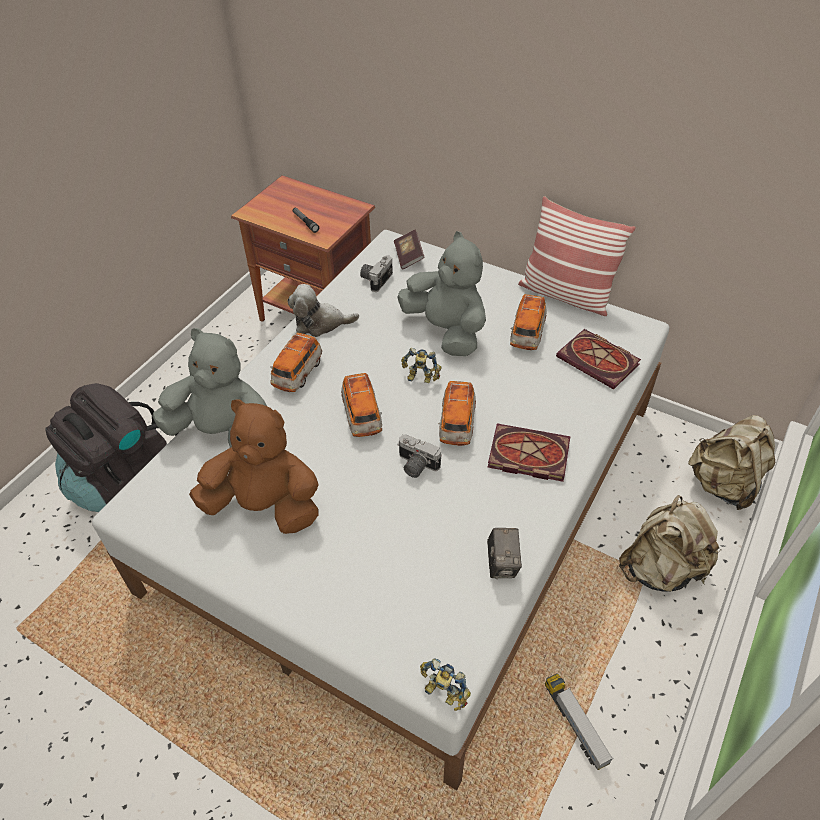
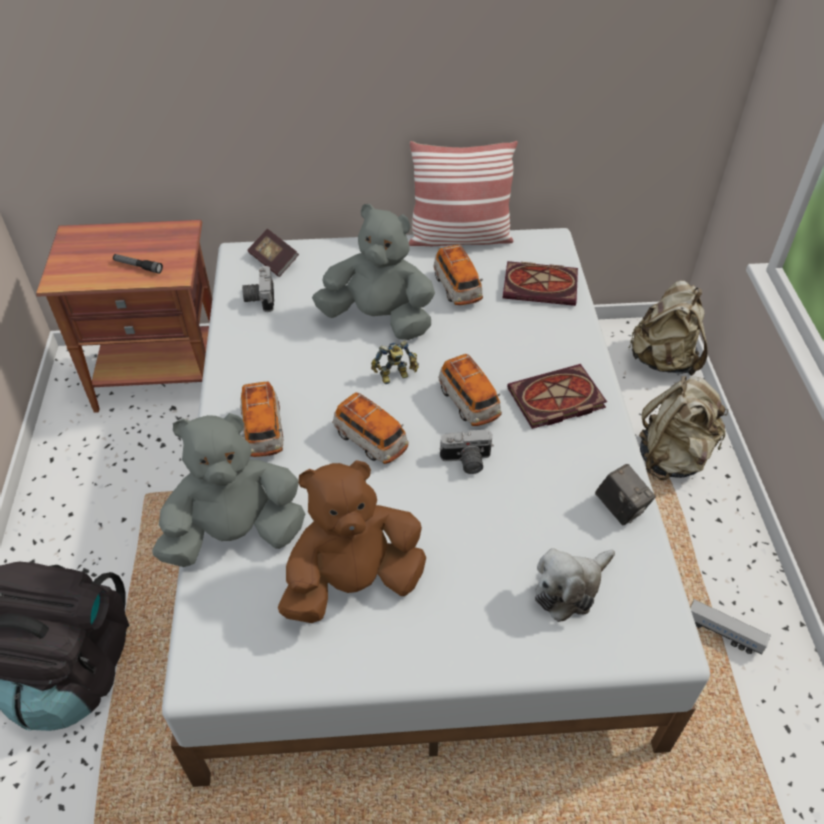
camera: 35 degrees left, 0 degrees up
plush toy [287,284,359,337] -> plush toy moved to [535,548,615,622]
toy robot [420,659,471,711] -> none

